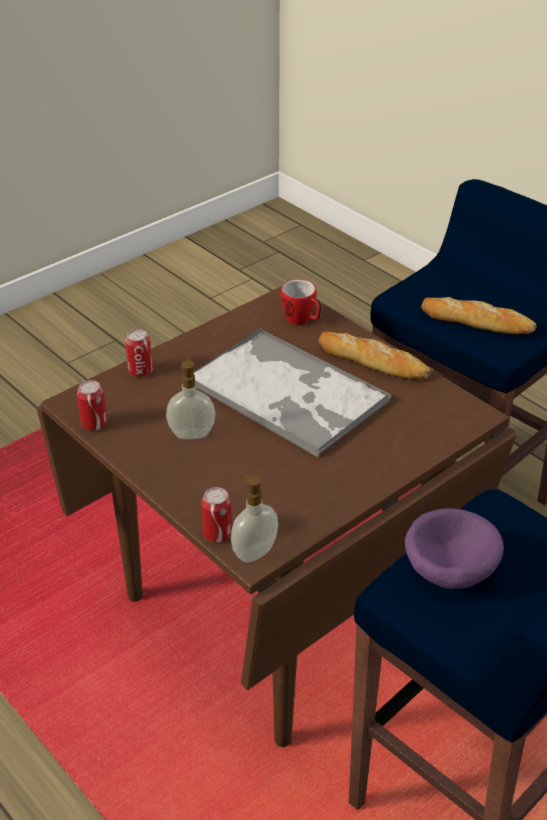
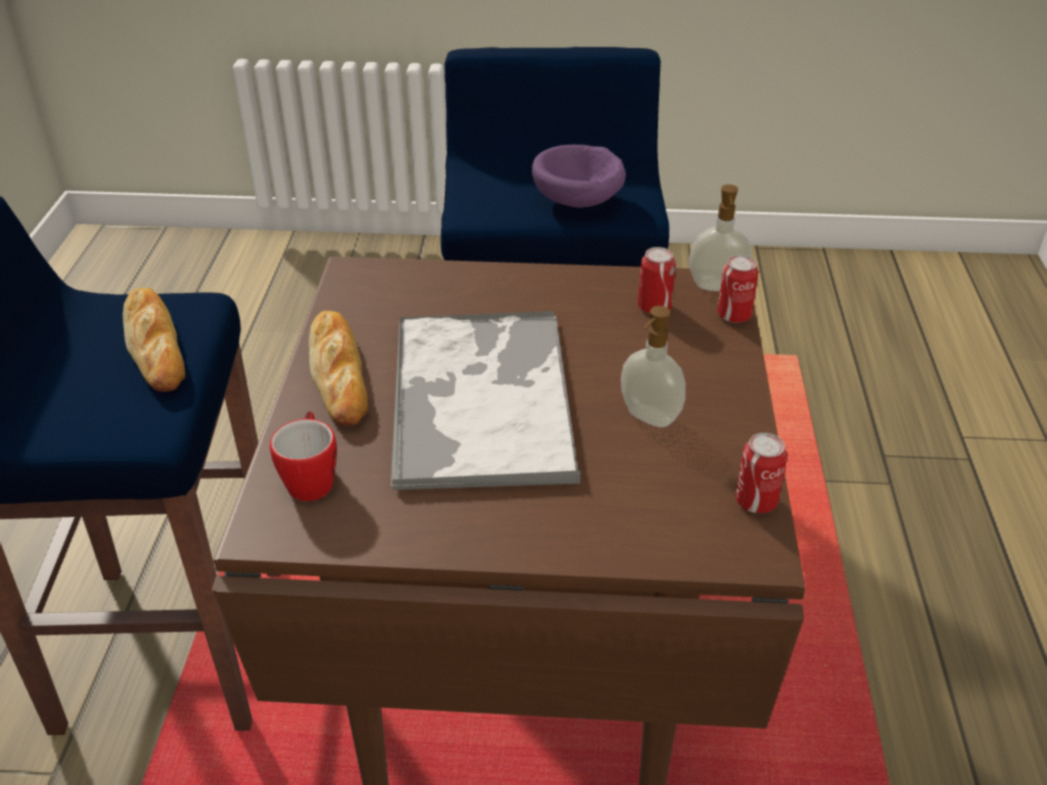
camera: 135 degrees left, 0 degrees up
can [125,329,153,377] -> can moved to [638,247,676,313]

